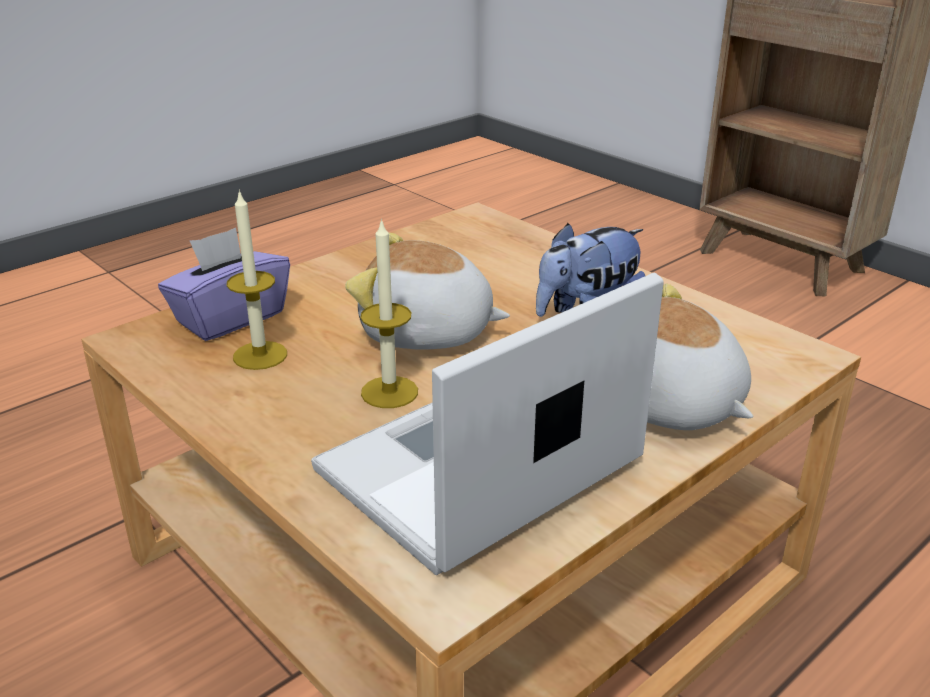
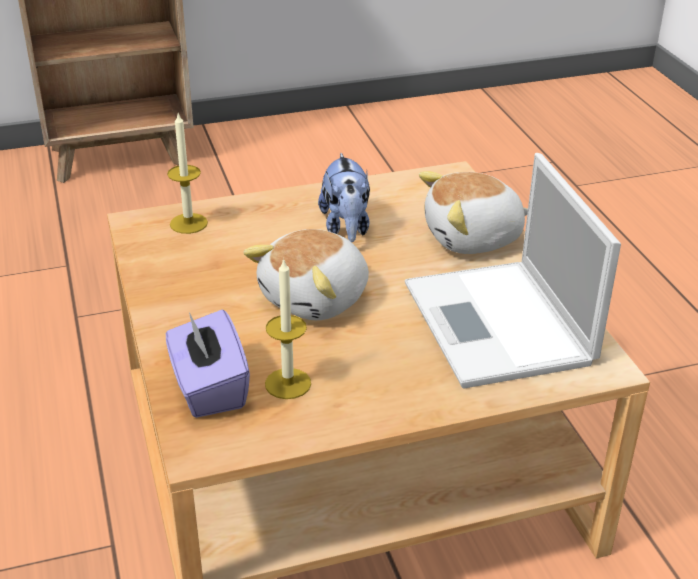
camera: 65 degrees left, 5 degrees up
candle [360,218,418,408] -> candle moved to [167,113,208,234]

